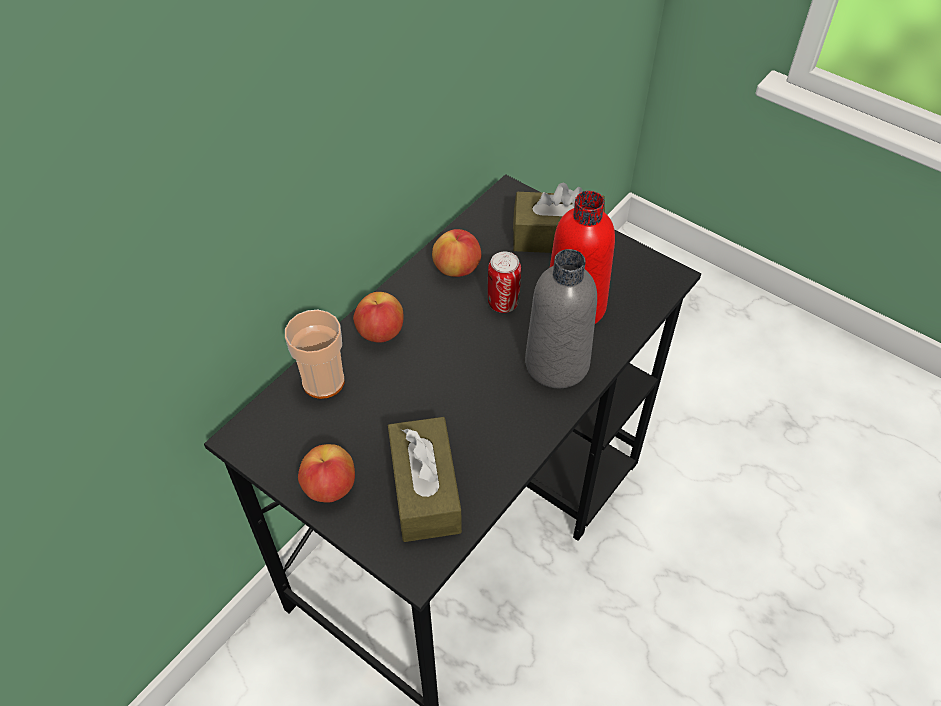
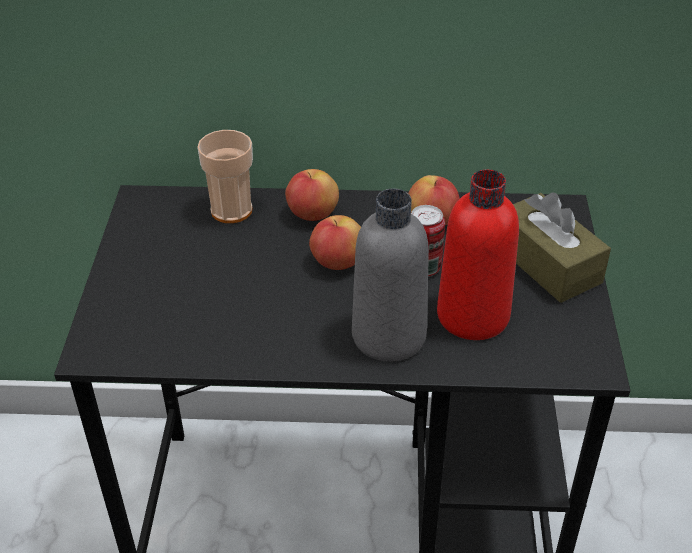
camera: 55 degrees right, 10 degrees down
apple [298,444,355,503] -> apple moved to [309,215,361,270]
brown tissue box [388,417,462,542] -> none

